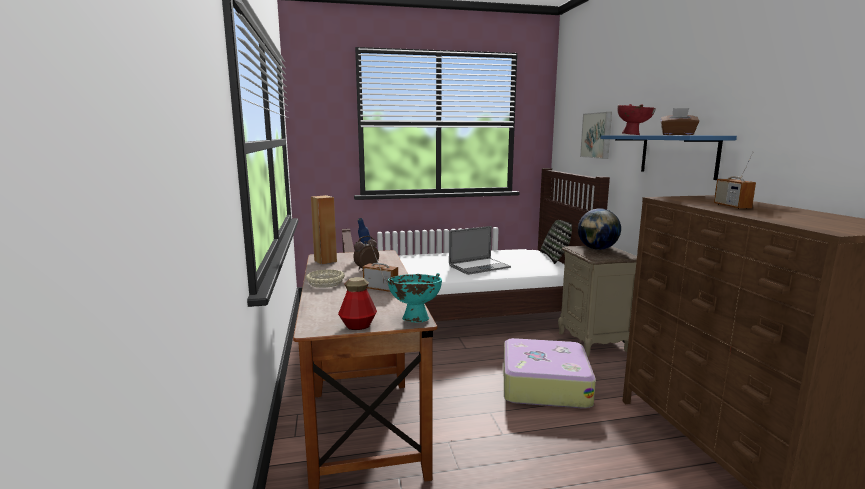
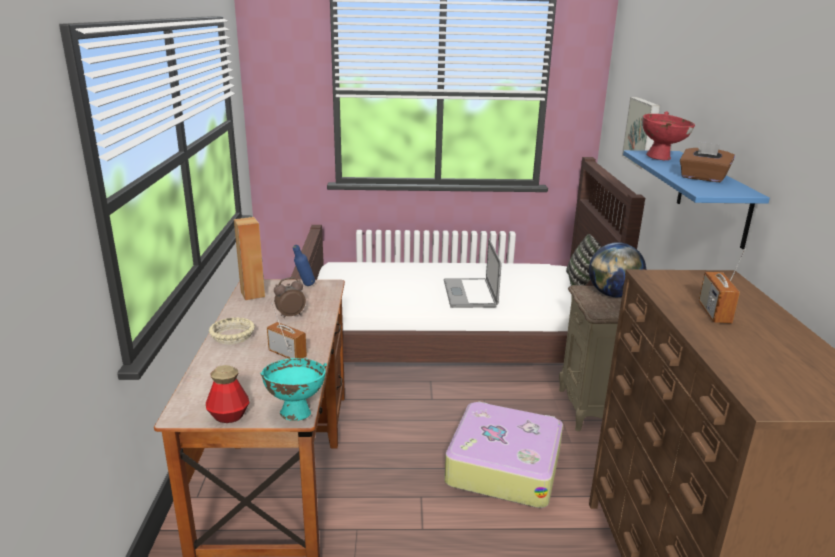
camera: 10 degrees right, 10 degrees up
laptop [449,226,511,275] -> laptop turned 105 degrees clockwise [444,239,501,308]

